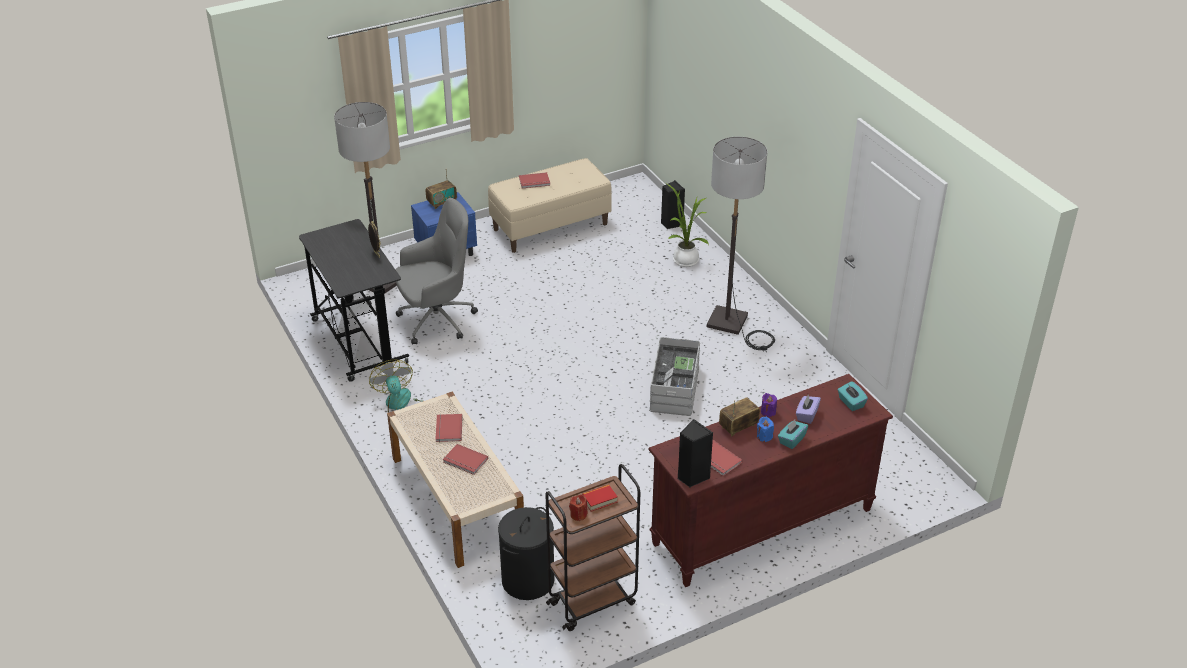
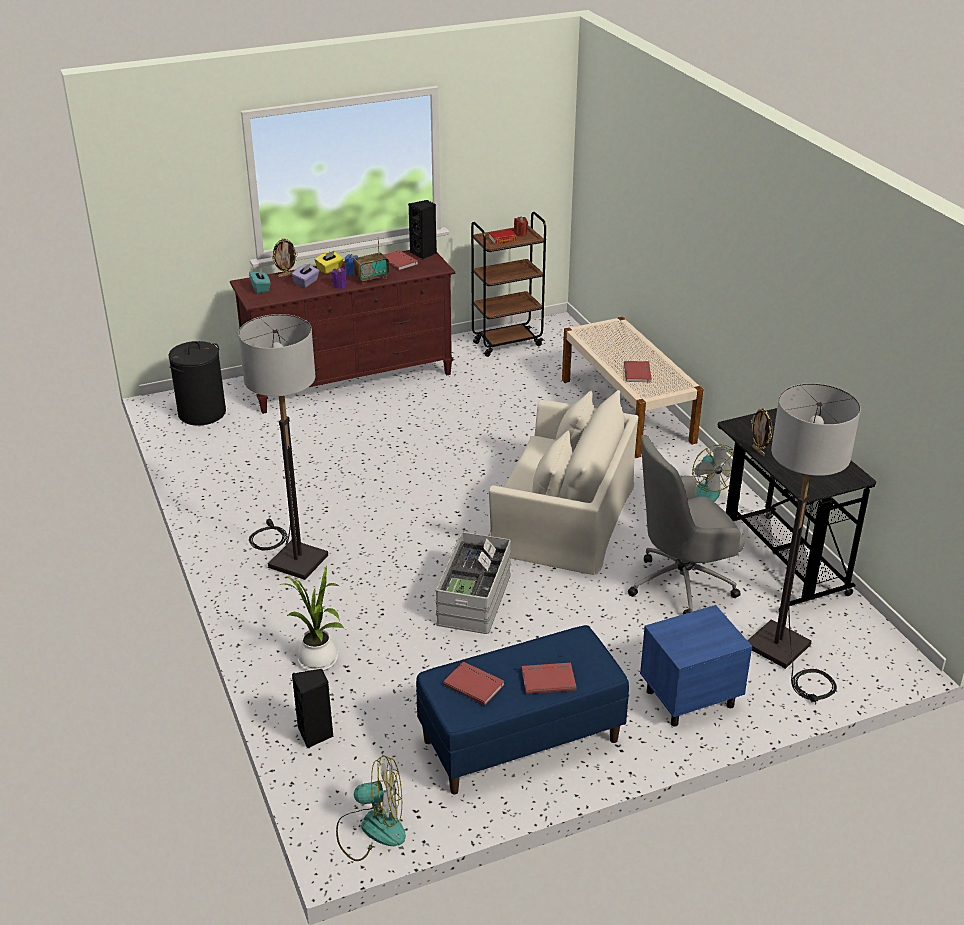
camera: 175 degrees left, 5 degrees down
radio [425,171,457,209] -> none
red book [443,444,488,475] -> red book moved to [443,662,505,705]
beige bench [488,158,612,253] -> blue bench [416,625,629,795]
black laundry basket [498,507,555,600] -> black laundry basket moved to [168,341,226,425]
grey storage box [649,337,700,416] -> grey storage box moved to [435,532,511,634]
turquoise tissue box [778,420,808,449] -> yellow tissue box [314,250,344,274]
none -> picture frame [272,238,298,277]
none -> fan [336,755,406,861]
none -> beige armchair [489,390,638,575]

